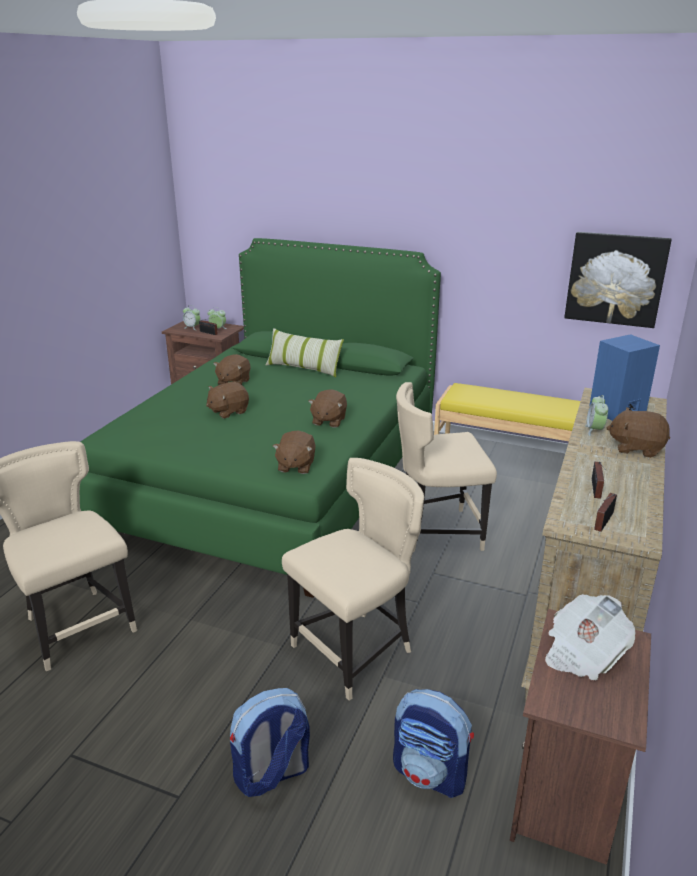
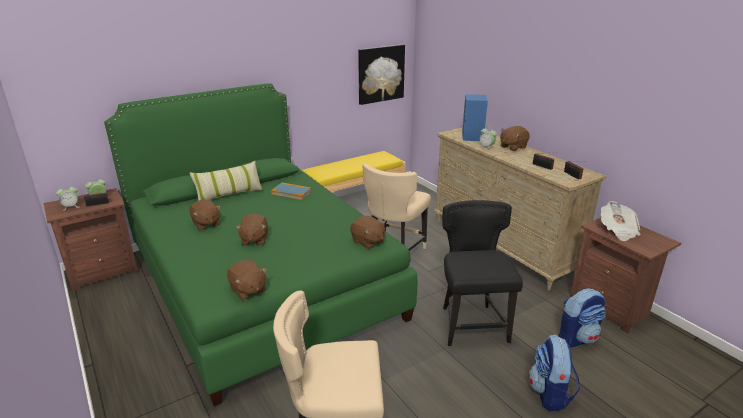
camera: 55 degrees left, 0 degrees up
beige chair [282,458,424,701] -> black chair [442,200,523,346]
brown plush toy [308,389,347,428] -> brown plush toy moved to [227,260,267,300]
none -> book [271,183,312,200]

